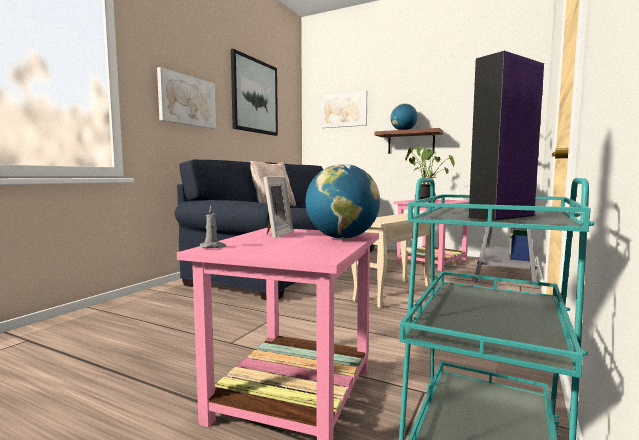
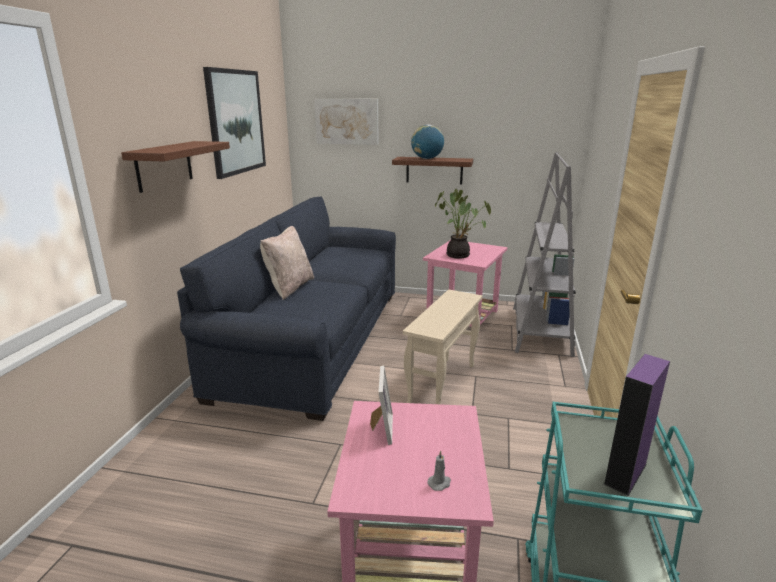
camera: 15 degrees left, 15 degrees up
picture [157,67,216,129] -> brown shelf [121,141,230,193]
grey candle [200,206,226,248] -> grey candle moved to [428,451,451,491]
globe [306,164,380,239] -> none

